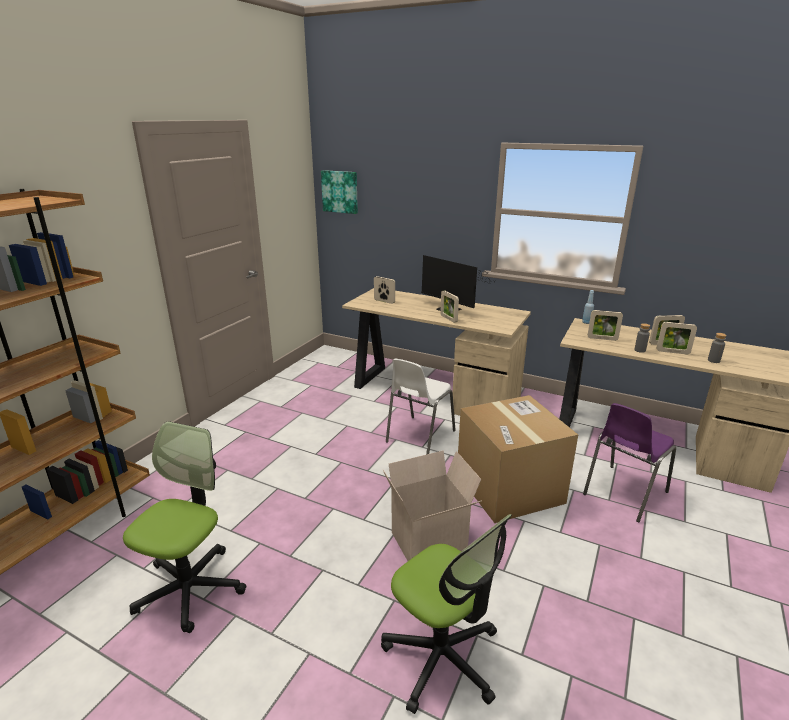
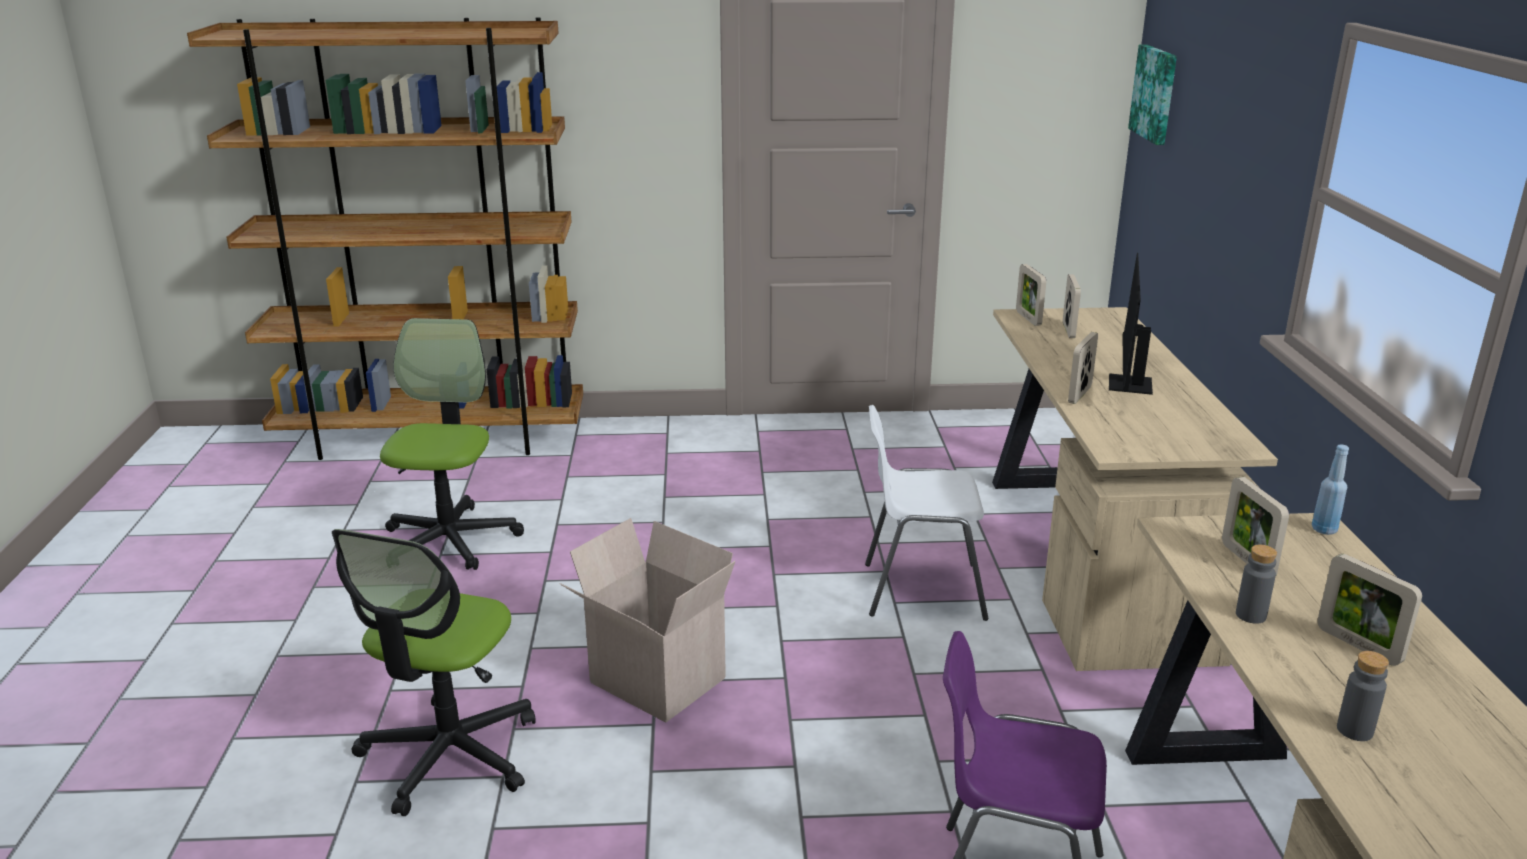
camera: 60 degrees right, 0 degrees up
office chair [123,421,246,633] -> office chair turned 75 degrees counterclockwise [380,318,524,570]
cardboard box [458,395,578,523] -> none
picture frame [657,322,697,354] -> picture frame moved to [1016,264,1046,326]

